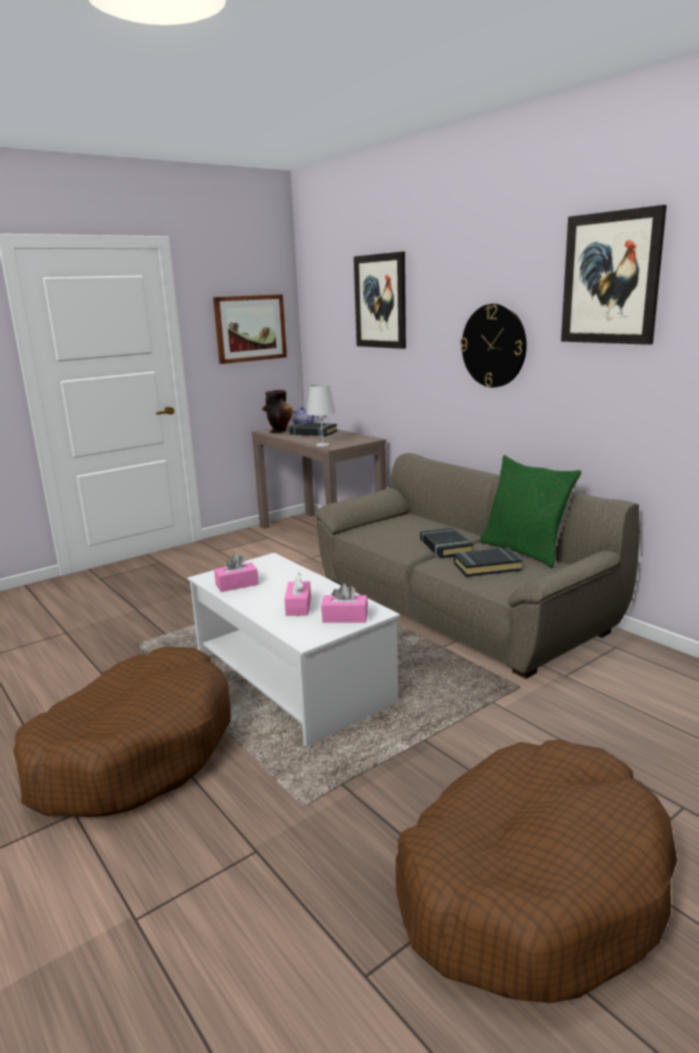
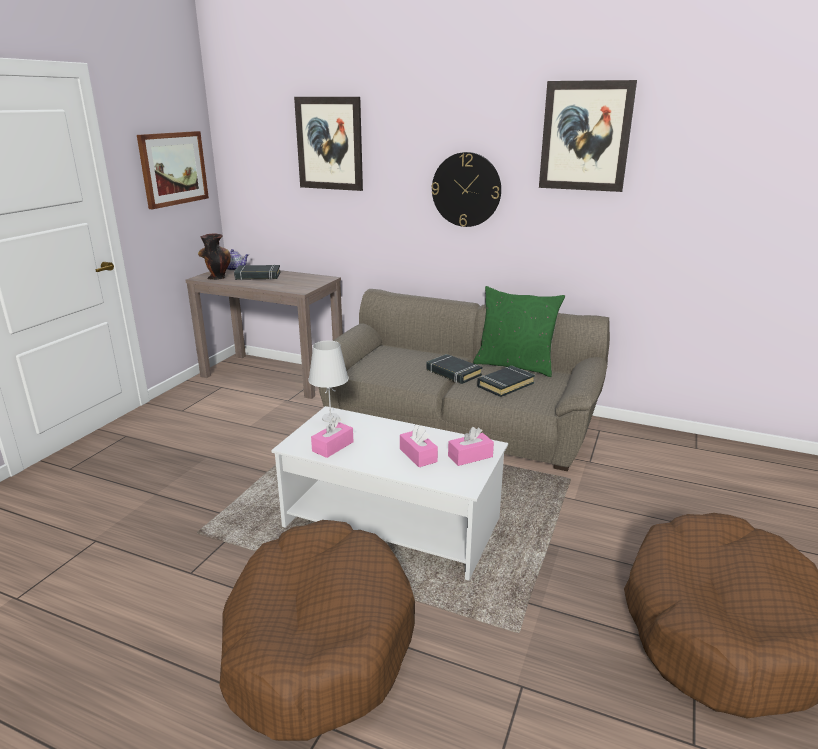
camera: 30 degrees left, 5 degrees up
white table lamp [306,384,336,447] -> white table lamp moved to [308,341,349,422]

